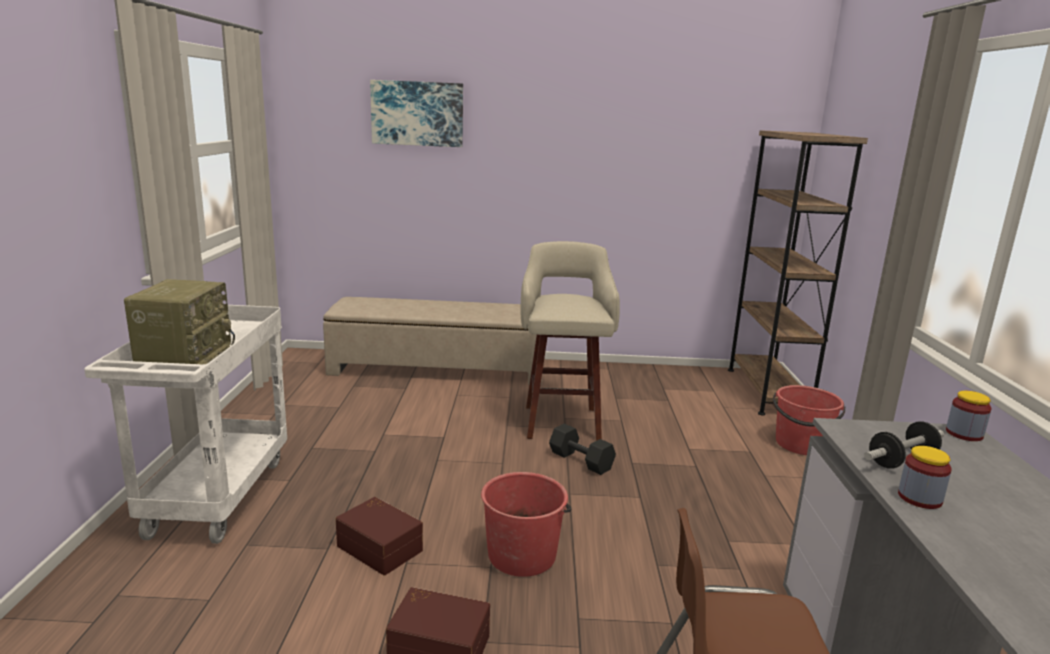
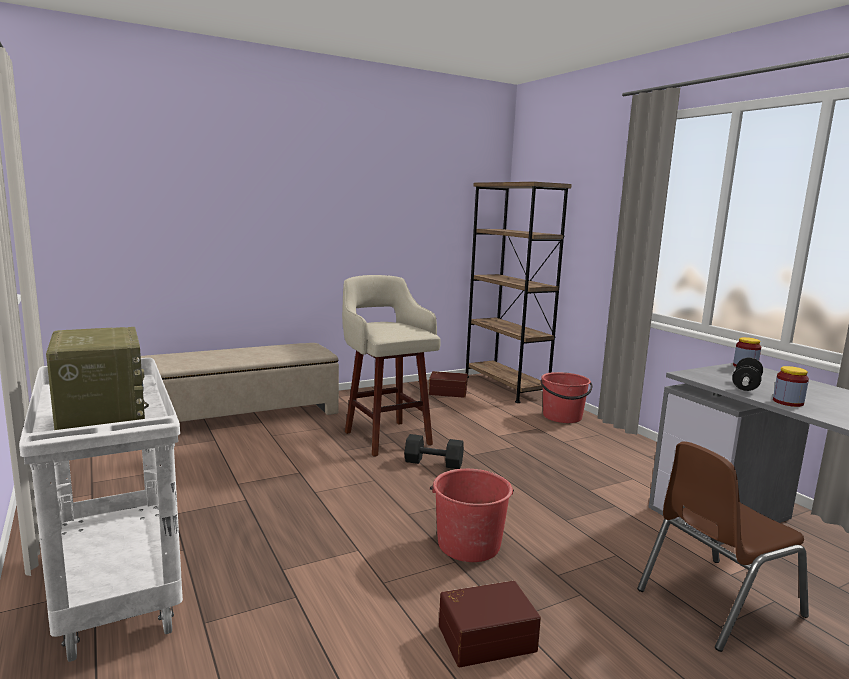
camera: 30 degrees left, 5 degrees down
brown storage box [336,497,423,575] -> brown storage box moved to [429,371,468,398]
picture [370,80,463,147] -> none

